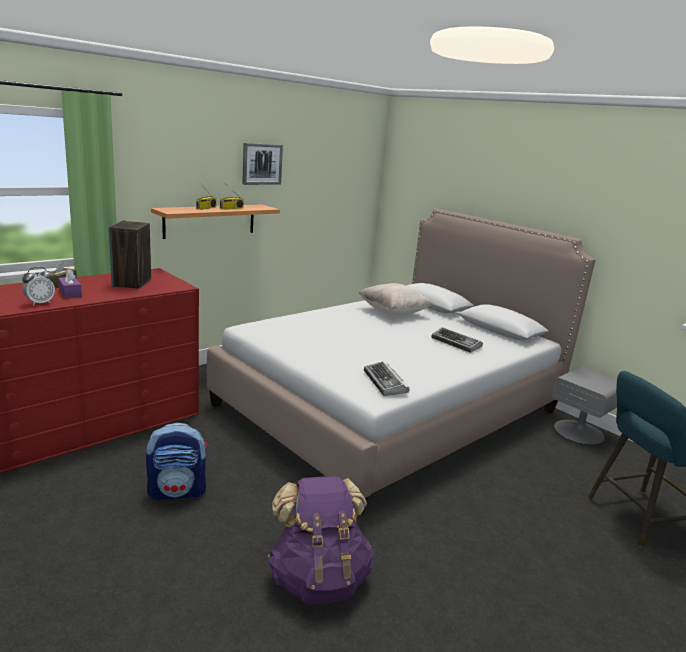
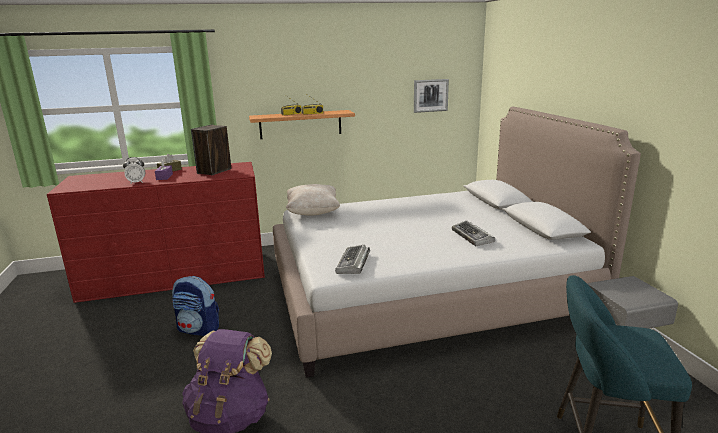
camera: 30 degrees right, 0 degrees up
picture [242,143,283,185] -> picture moved to [414,79,449,113]
beige pillow [358,283,432,316] -> beige pillow moved to [286,184,340,216]

